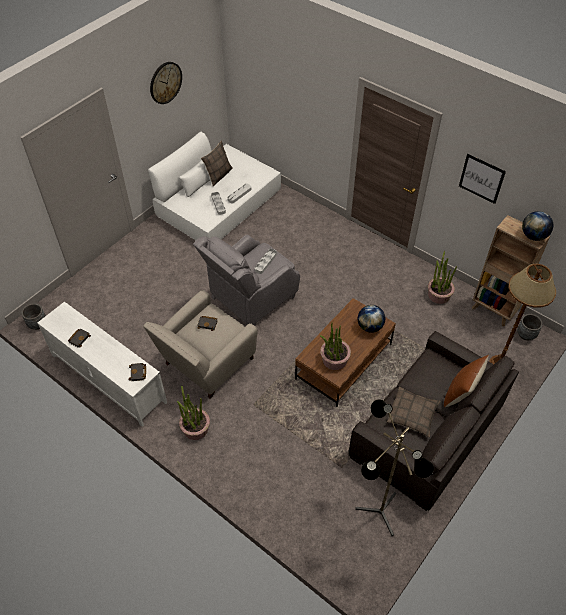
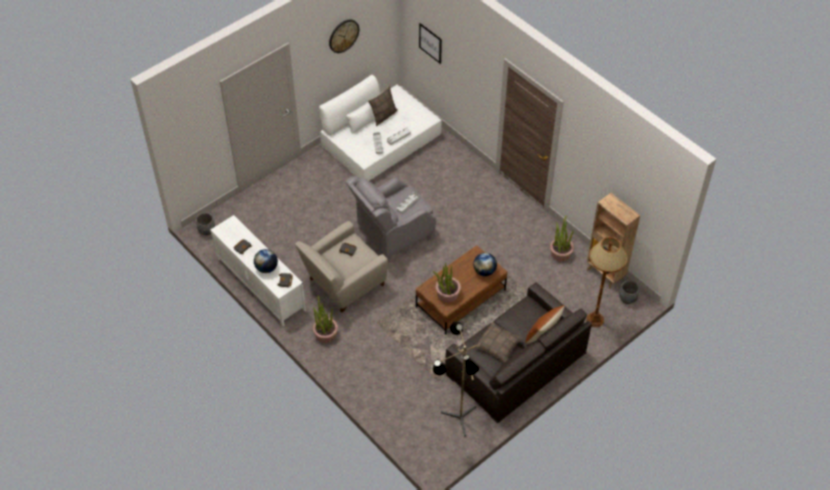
camera: 10 degrees right, 0 degrees up
picture [459,154,506,204] -> picture moved to [419,23,442,64]
globe [522,211,553,241] -> globe moved to [254,249,278,273]

